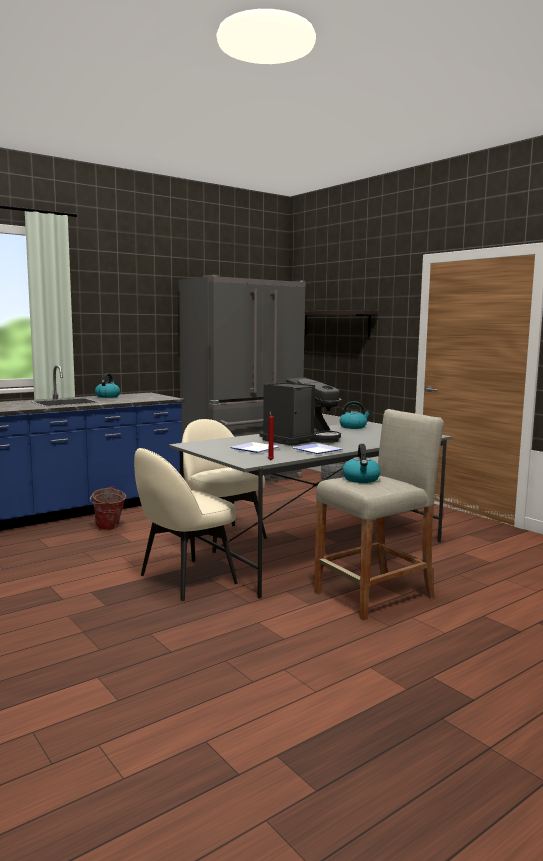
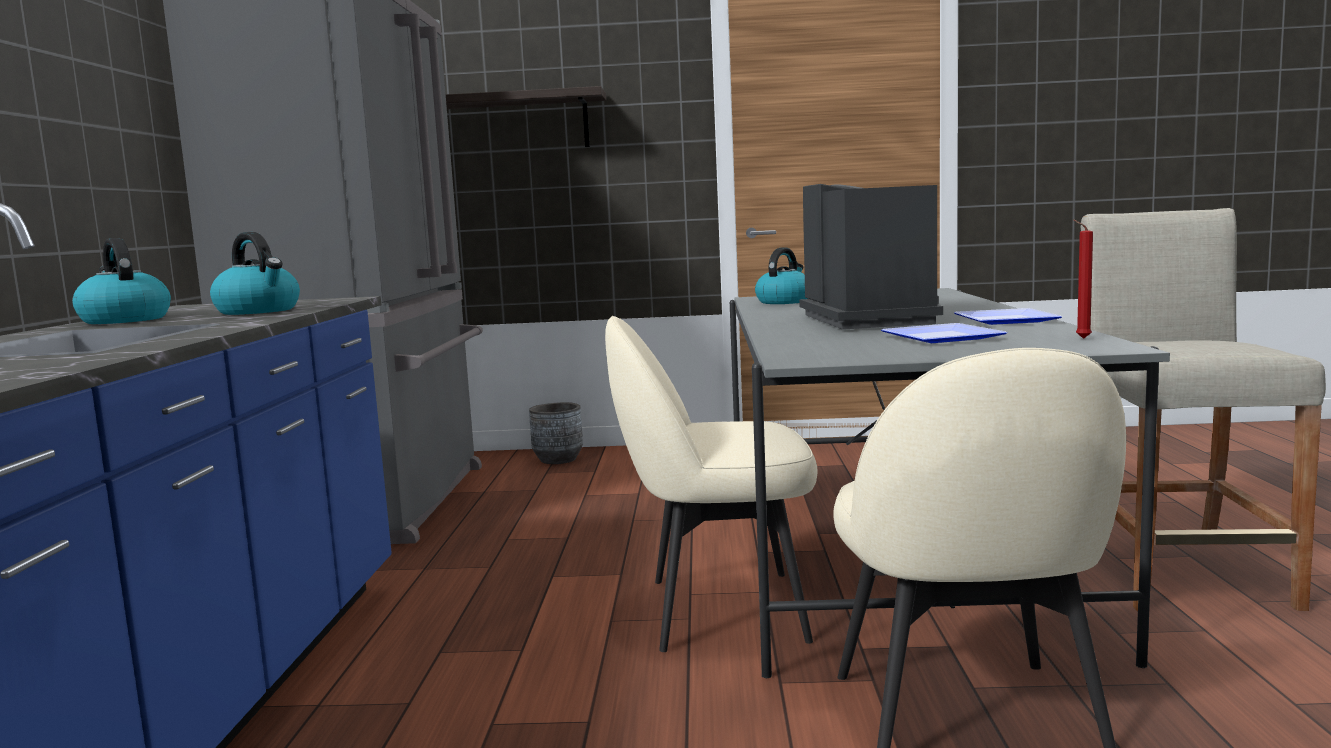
camera: 50 degrees left, 0 degrees up
bucket [90,486,126,530] -> none
kettle [342,444,381,483] -> kettle moved to [210,232,300,315]

